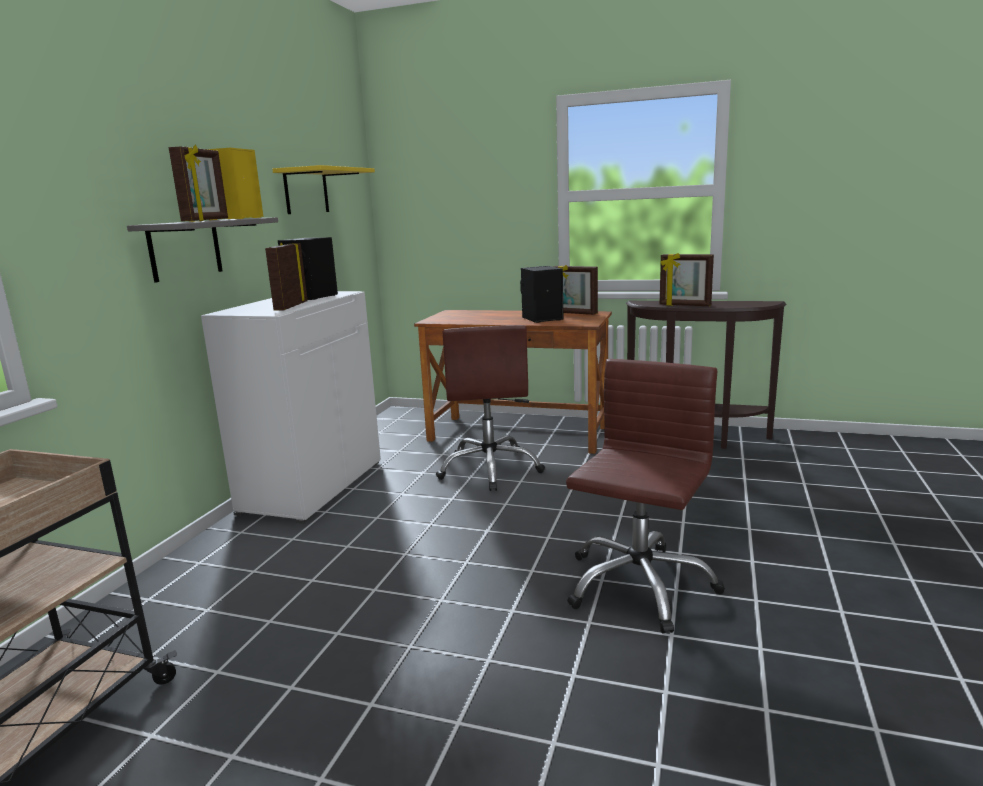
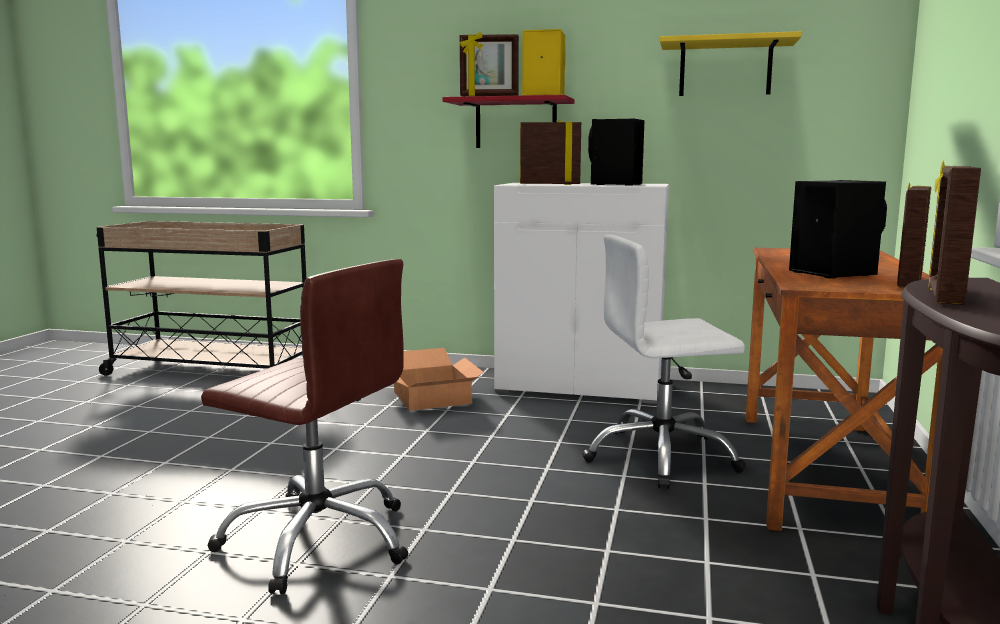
camera: 85 degrees right, 5 degrees down
grey shelf [127,217,278,283] -> red shelf [442,95,574,148]
brown office chair [436,325,545,491] -> white office chair [582,234,746,489]
none -> cardboard box [394,348,484,411]

